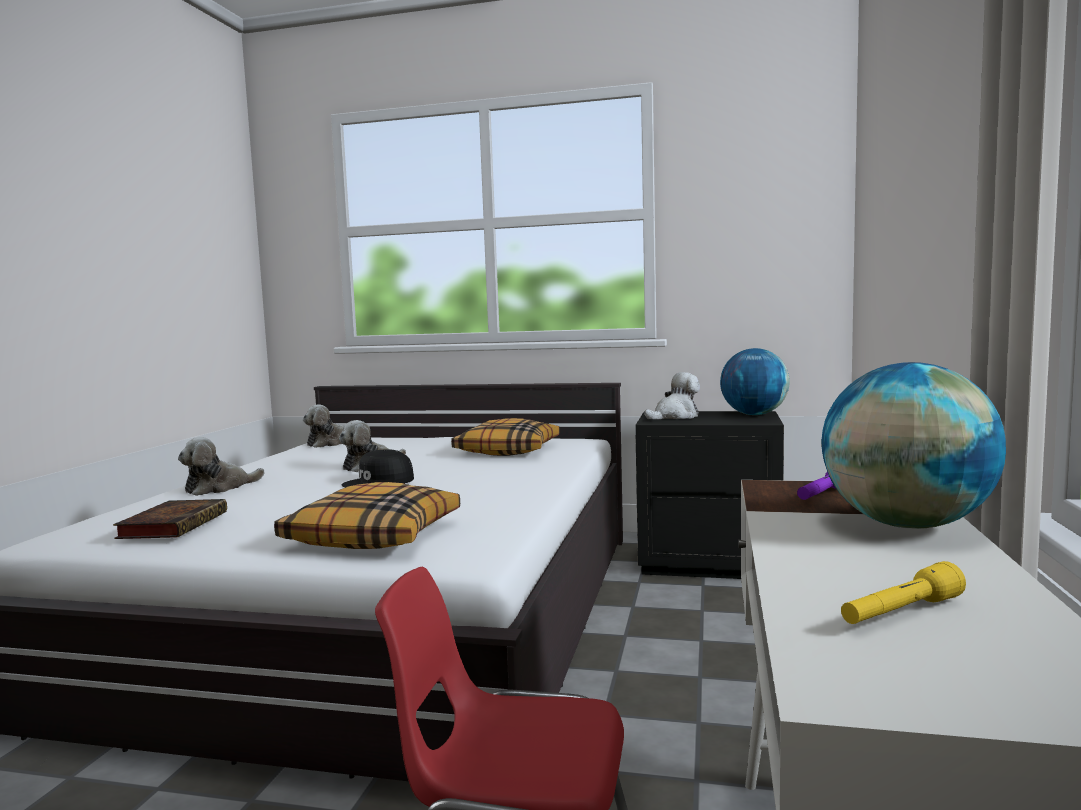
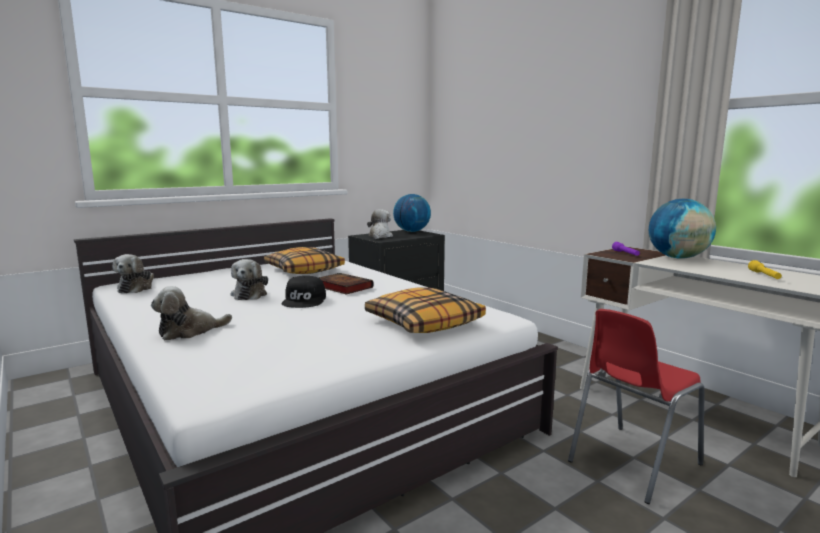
camera: 50 degrees left, 5 degrees up
book [113,499,227,539] -> book moved to [319,273,374,294]
plush toy [178,437,265,496] -> plush toy turned 60 degrees clockwise [151,286,232,340]

